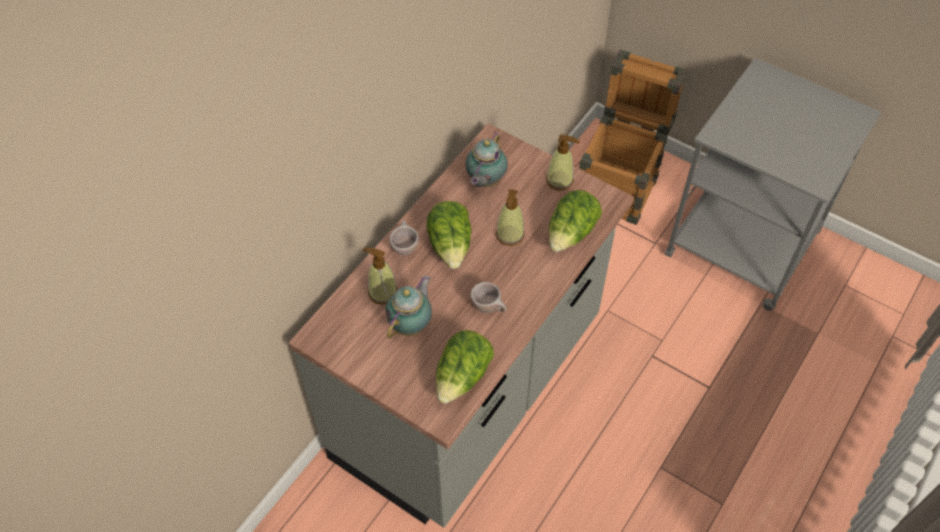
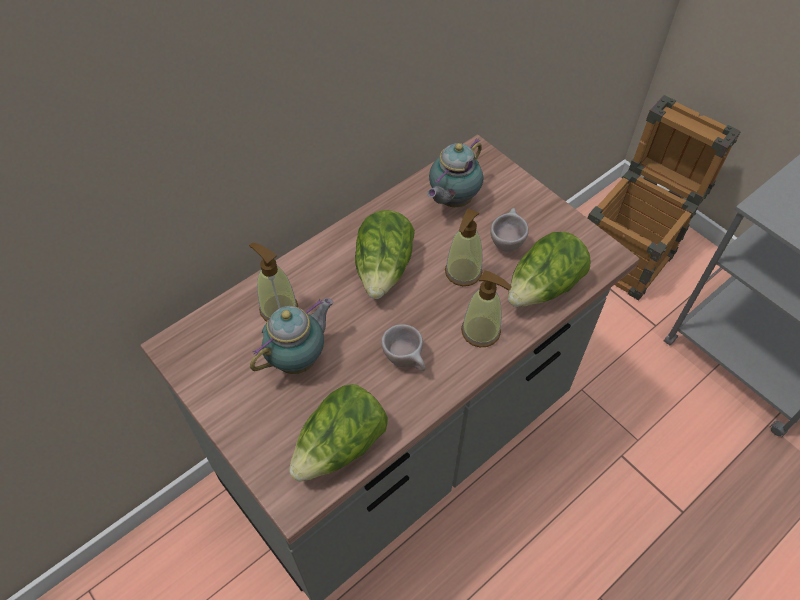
camera: 15 degrees right, 0 degrees up
beige cup [389,220,419,255] -> beige cup moved to [490,208,529,252]
soap dispenser [546,135,580,191] -> soap dispenser moved to [461,271,512,347]

